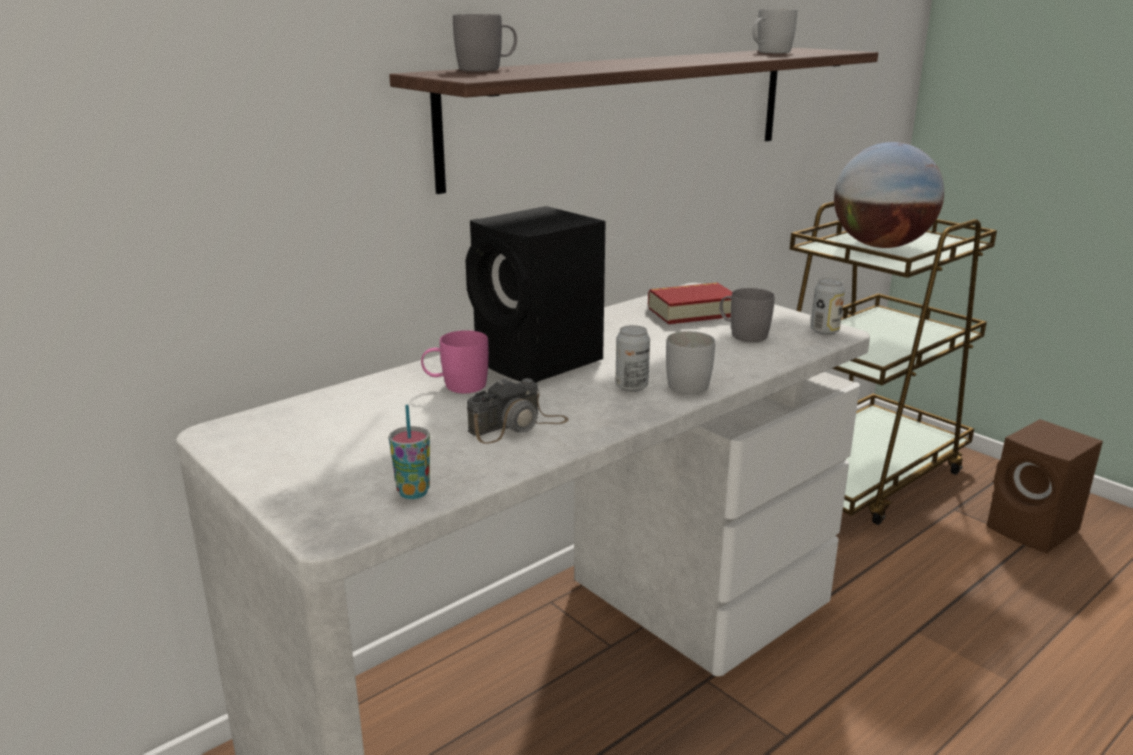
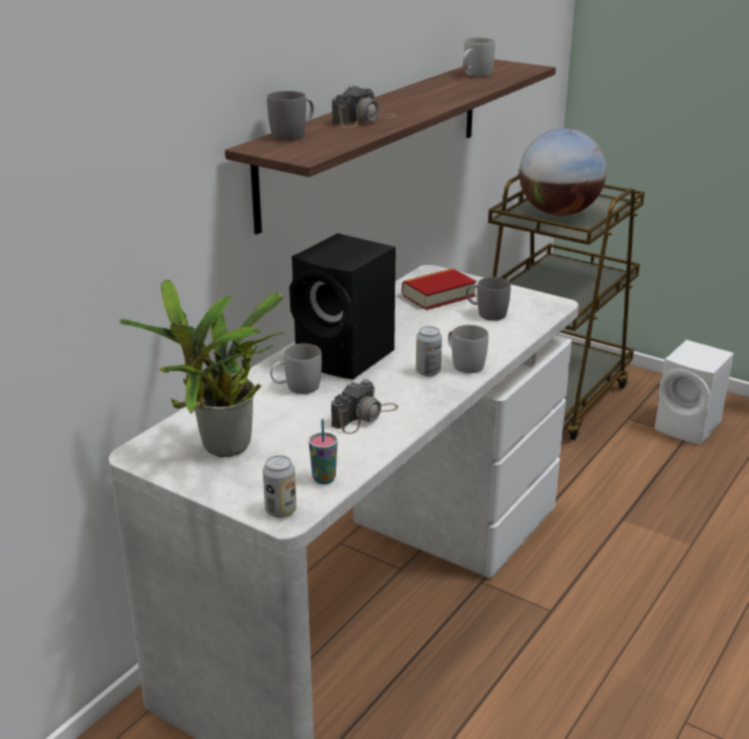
camera: 15 degrees left, 5 degrees up
pink mug [421,330,489,393] -> white mug [270,343,322,394]
can [811,278,845,335] -> can moved to [263,455,296,518]
brown speaker [987,419,1103,553] -> white speaker [655,340,734,445]
none -> potted plant [119,279,286,457]
none -> camera [332,86,396,128]

